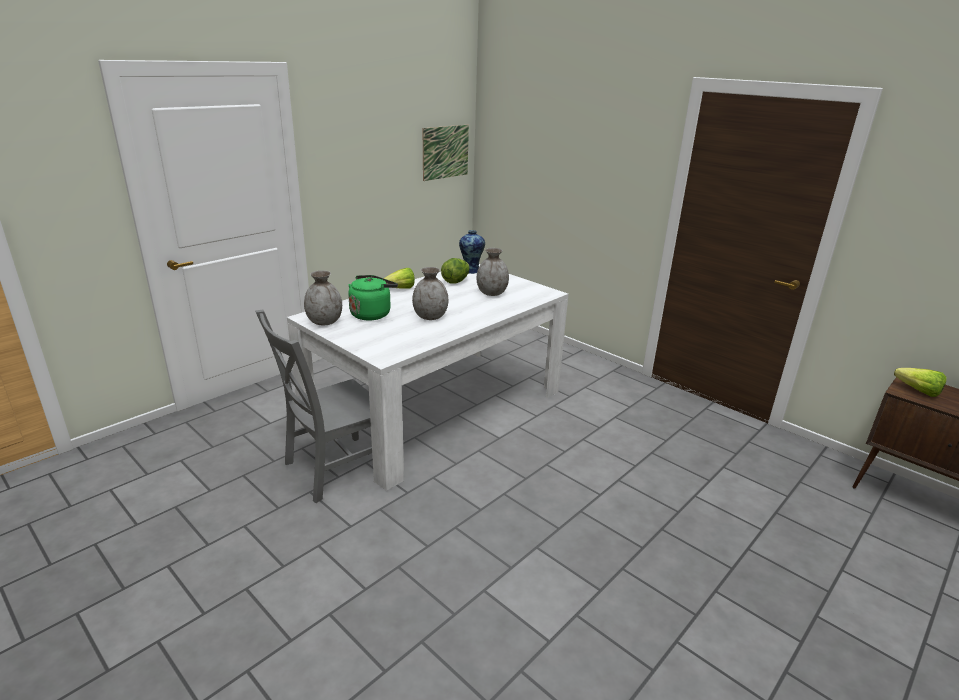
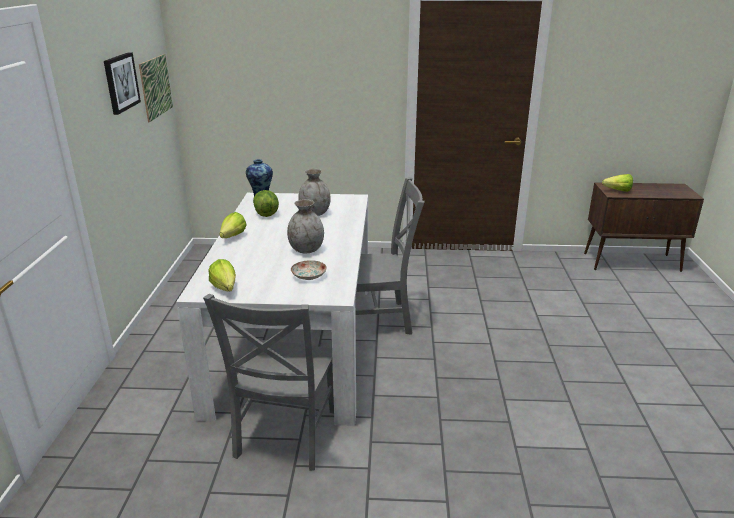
camera: 40 degrees left, 0 degrees up
grey vase [304,270,342,325] -> lettuce [208,259,236,292]
green kettle [348,275,398,320] -> none
none -> picture [104,52,141,115]
none -> plate [291,260,327,280]
none -> grey chair [355,177,425,335]

